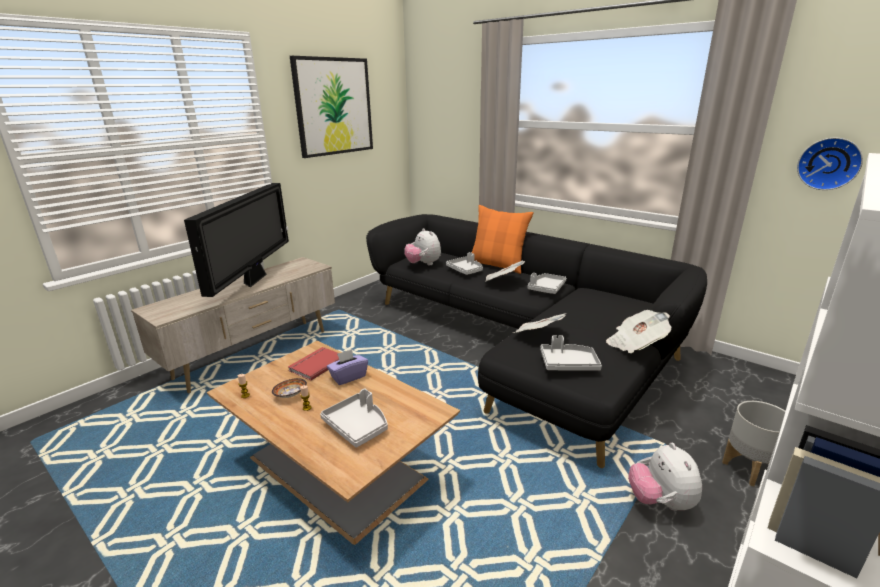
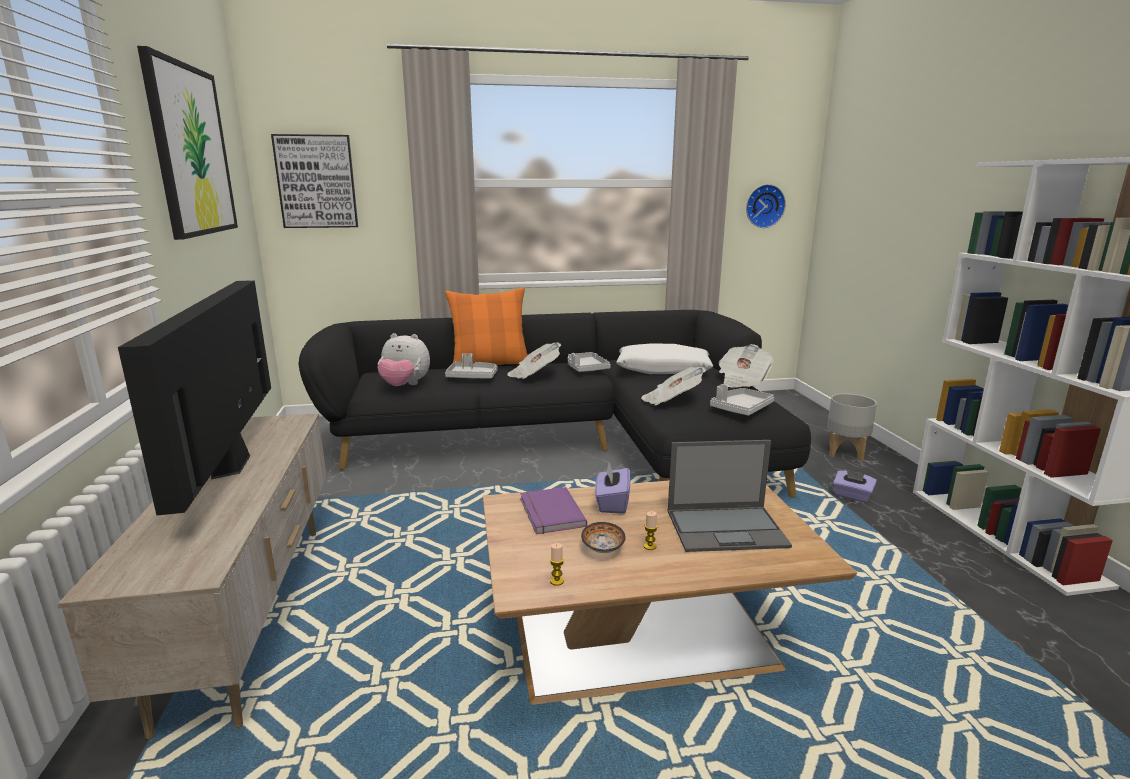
camera: 50 degrees left, 5 degrees down
television [184,183,289,297] -> television turned 150 degrees counterclockwise [118,280,271,516]
red book [288,347,339,381] -> purple book [520,487,587,534]
grey tray [320,389,388,448] -> laptop [668,440,792,552]
plush toy [628,443,702,511] -> purple tissue box [833,470,877,503]
none -> picture [271,134,358,228]
none -> white pillow [616,343,713,374]

